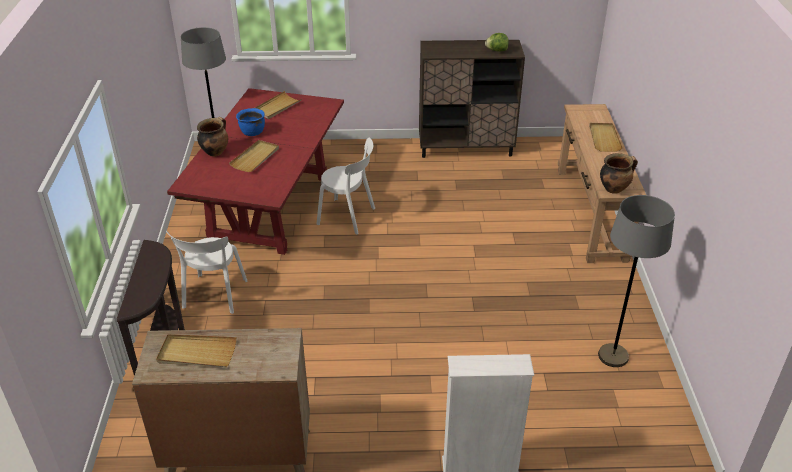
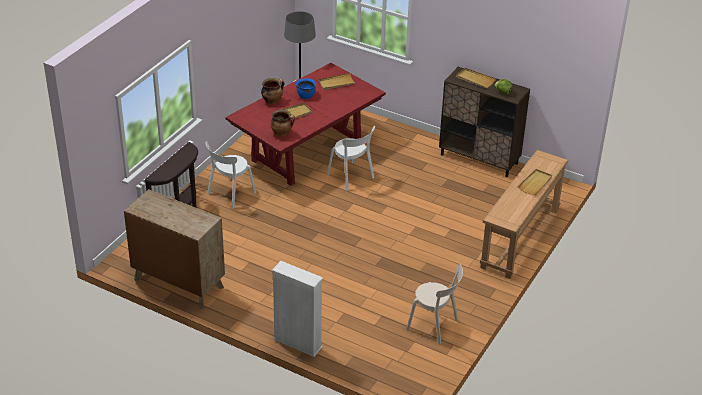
camera: 30 degrees right, 0 degrees up
beige tray [156,334,237,367] -> beige tray moved to [456,68,496,88]
grey floor lamp [598,195,675,367] -> beige chair [406,264,463,344]
cooking pot [600,153,638,194] -> cooking pot moved to [270,110,295,137]

